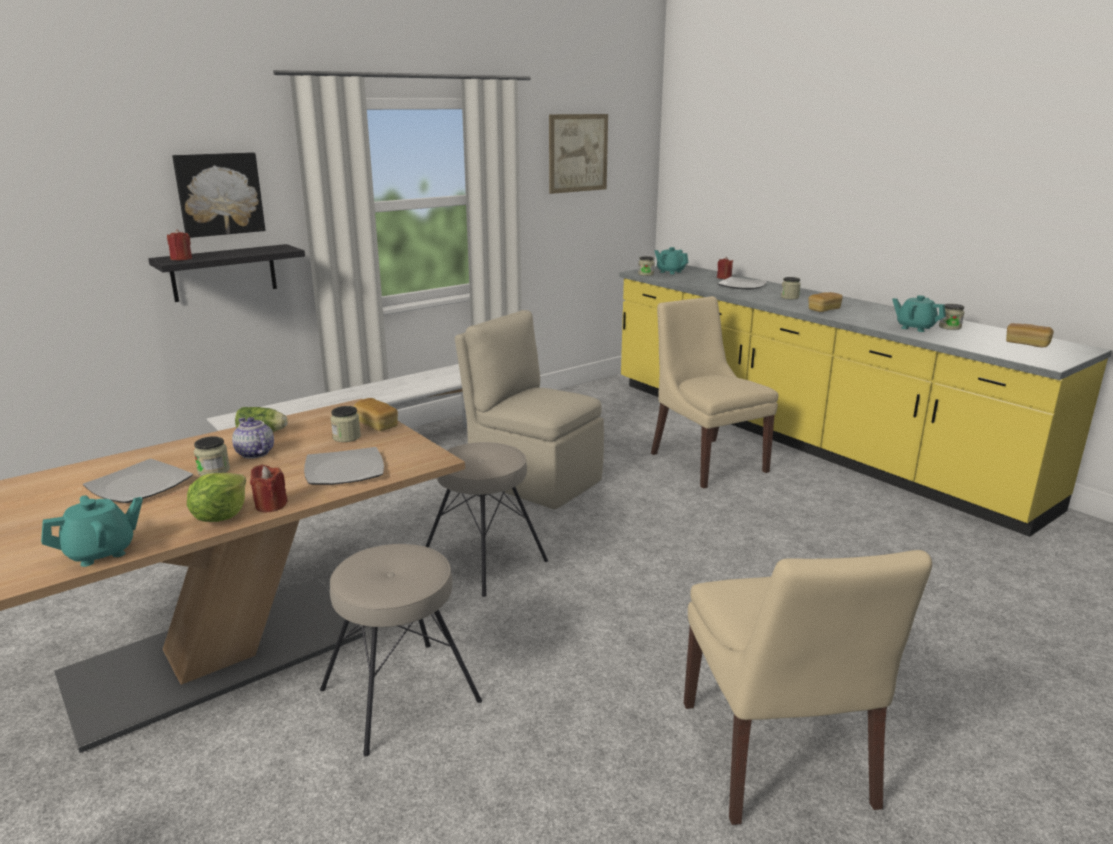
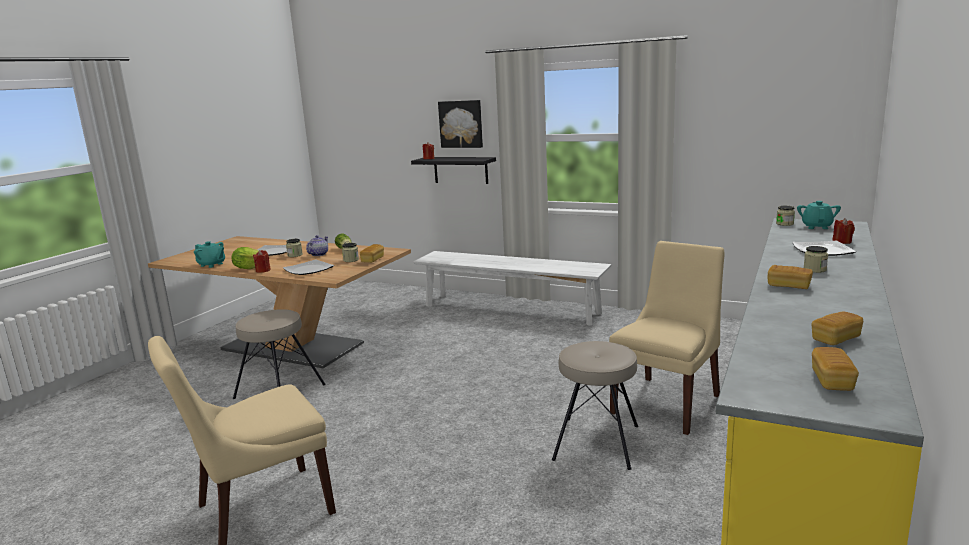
camera: 65 degrees right, 5 degrees down
beige stool [425,442,548,597] -> beige stool moved to [552,341,638,470]
beige chair [455,310,604,510] -> none
picture [549,114,608,194] -> none
turquoise teapot [892,295,946,332] -> none
jar [939,304,964,330] -> bread [811,311,863,345]

